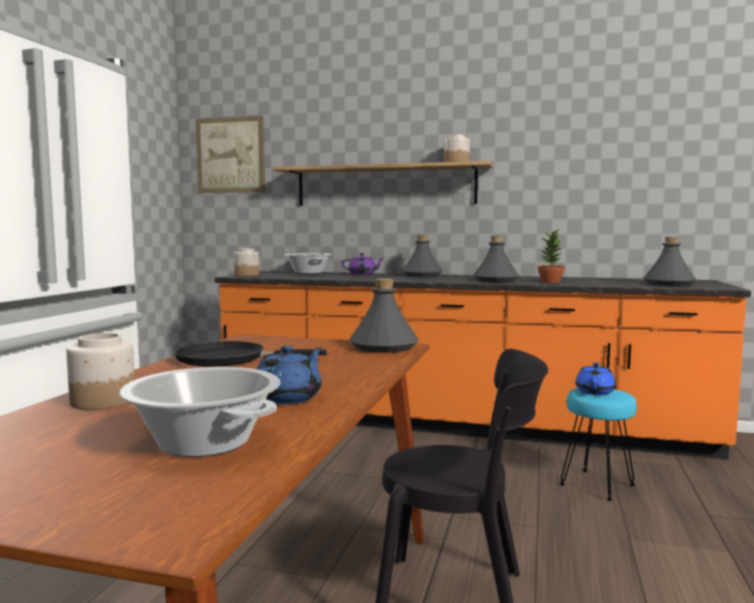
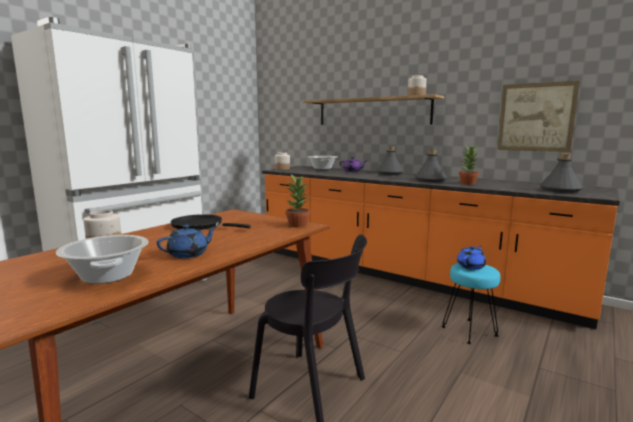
camera: 20 degrees right, 5 degrees up
picture [196,115,265,193] -> picture moved to [497,81,580,152]
grey bottle [349,278,419,353] -> potted plant [285,175,311,227]

